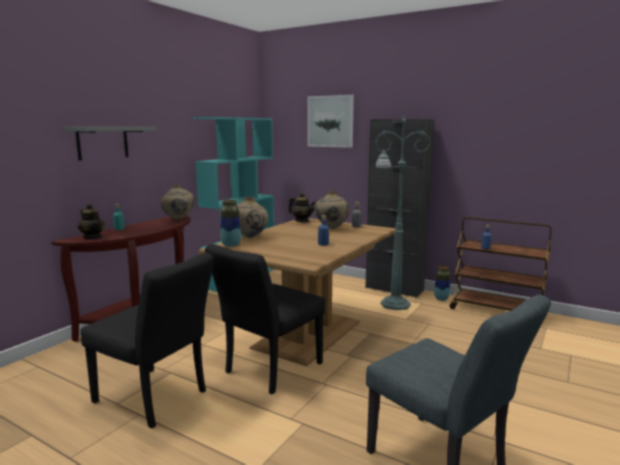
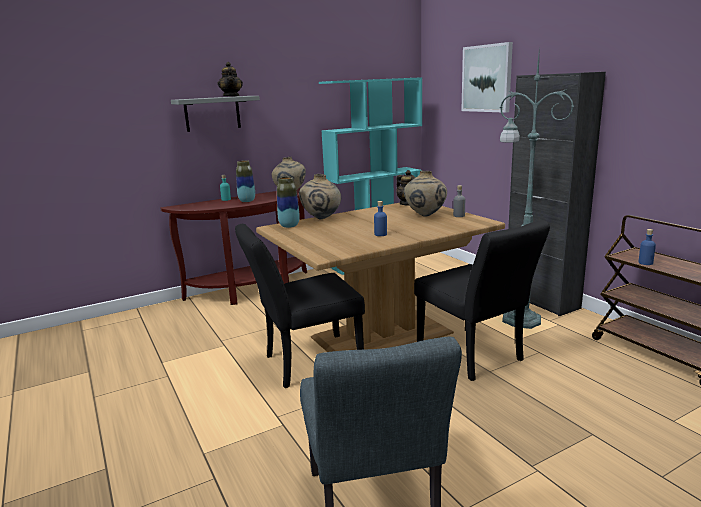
camera: 30 degrees right, 5 degrees up
teapot [77,204,105,239] -> teapot moved to [218,62,243,96]
black chair [81,253,214,428] -> black chair moved to [414,220,550,381]
vase [434,266,450,301] -> vase moved to [236,160,255,202]

